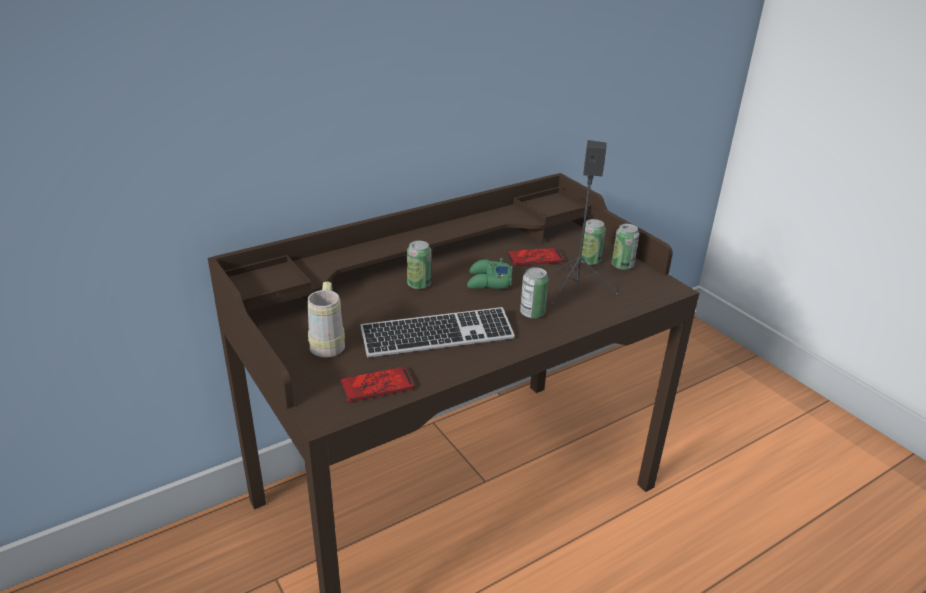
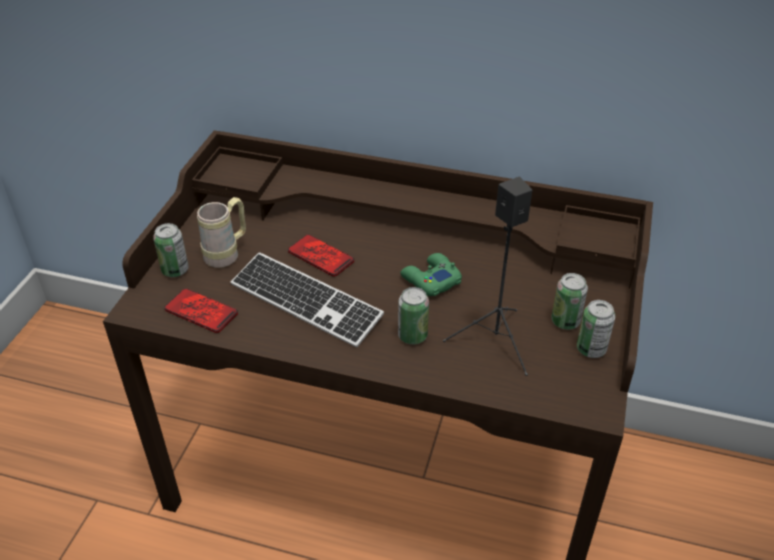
camera: 50 degrees right, 10 degrees up
can [407,241,431,289] -> can moved to [153,223,189,277]
phone [507,248,565,266] -> phone moved to [288,235,354,277]

